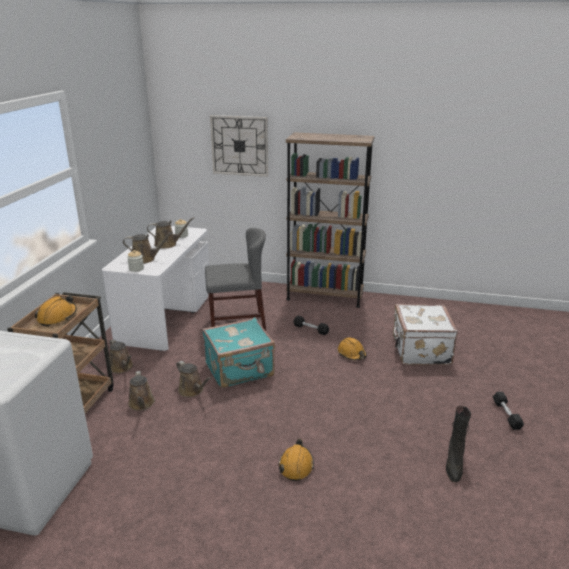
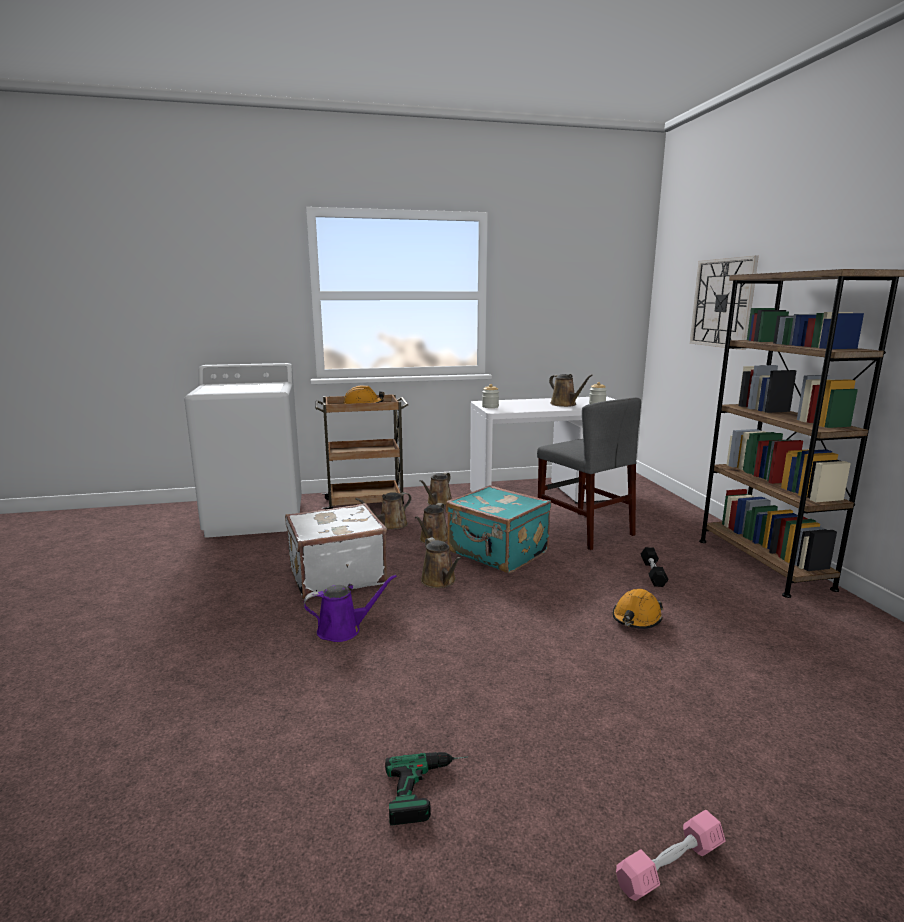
camera: 65 degrees right, 10 degrees down
brown watering can [123,232,173,264] -> brown watering can moved to [421,537,462,588]
orange hard hat [278,439,314,481] -> purple watering can [304,574,397,642]
white suitcase [393,304,458,365] -> white suitcase moved to [285,503,387,599]
black boot [446,406,471,482] -> power drill [385,752,467,825]
black dumbbell [493,392,524,430] -> pink dumbbell [616,810,726,901]

